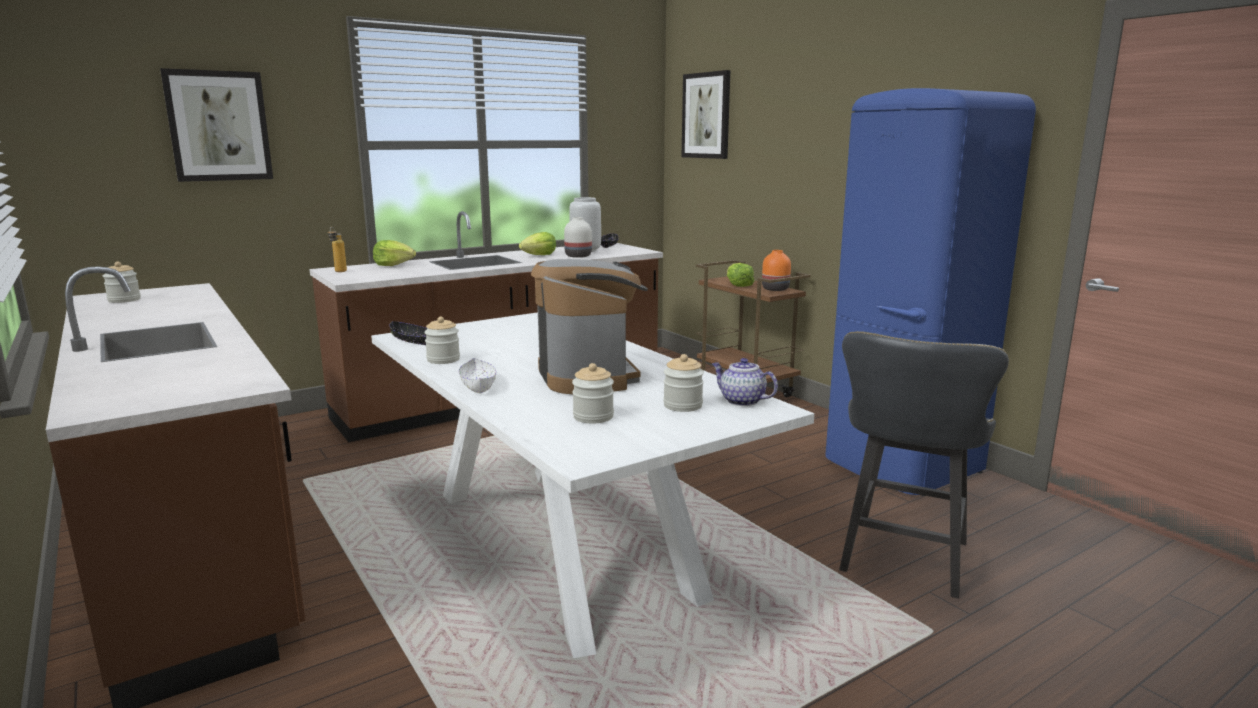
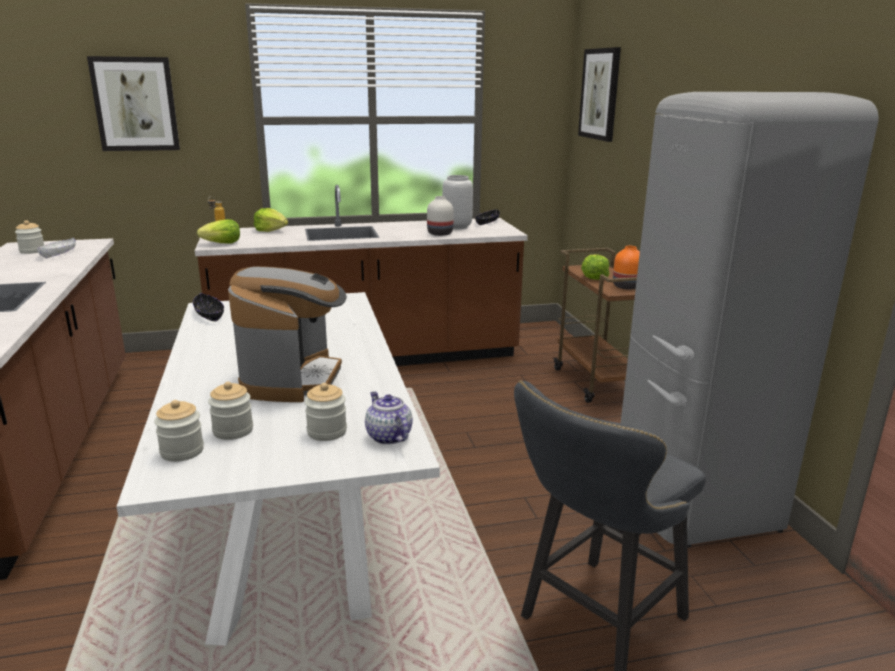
camera: 20 degrees right, 5 degrees up
jar [424,317,460,364] -> jar moved to [154,400,204,462]
white bowl [459,358,496,394] -> white bowl moved to [37,238,76,258]
lettuce [519,232,556,255] -> lettuce moved to [197,219,240,243]
blue fridge [825,88,1036,496] -> grey fridge [621,92,879,548]

